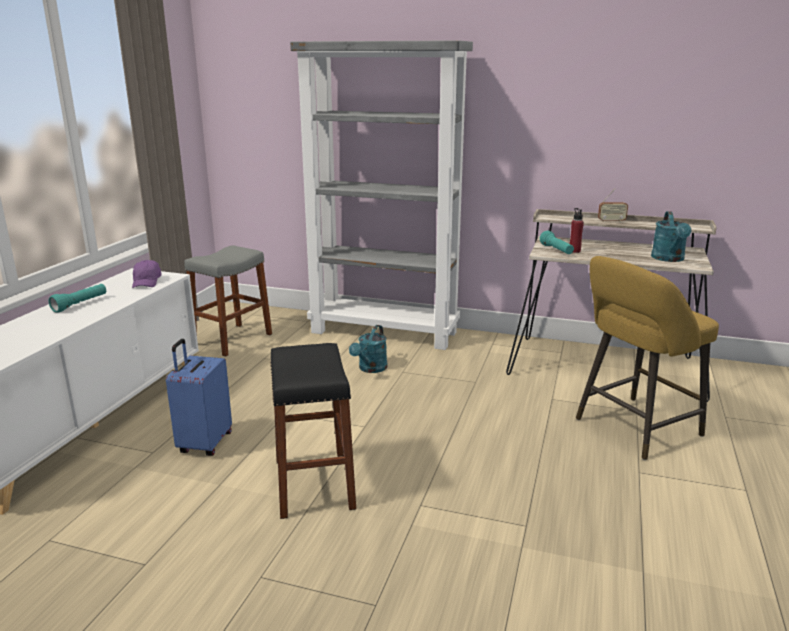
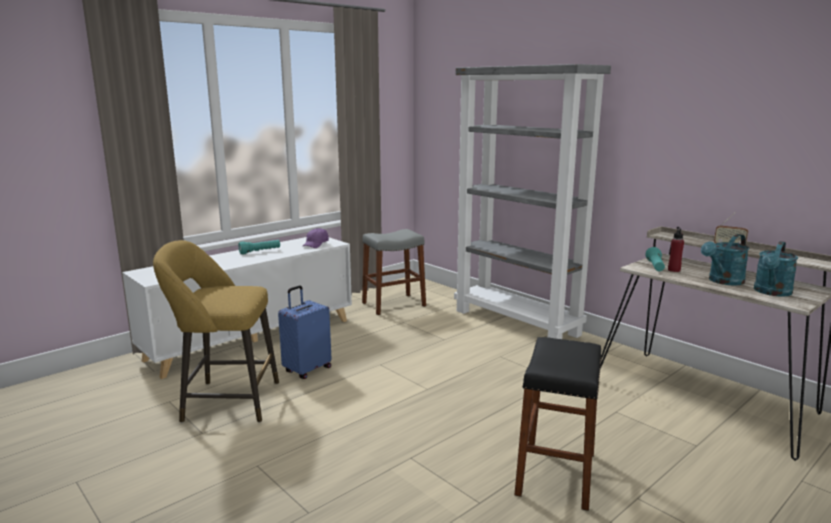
camera: 30 degrees right, 5 degrees down
black stool [270,343,356,519] -> black stool moved to [514,337,601,511]
turquoise watering can [349,325,387,373] -> turquoise watering can moved to [701,234,749,286]
yellow stool [576,256,719,460] -> yellow stool moved to [153,240,279,423]

